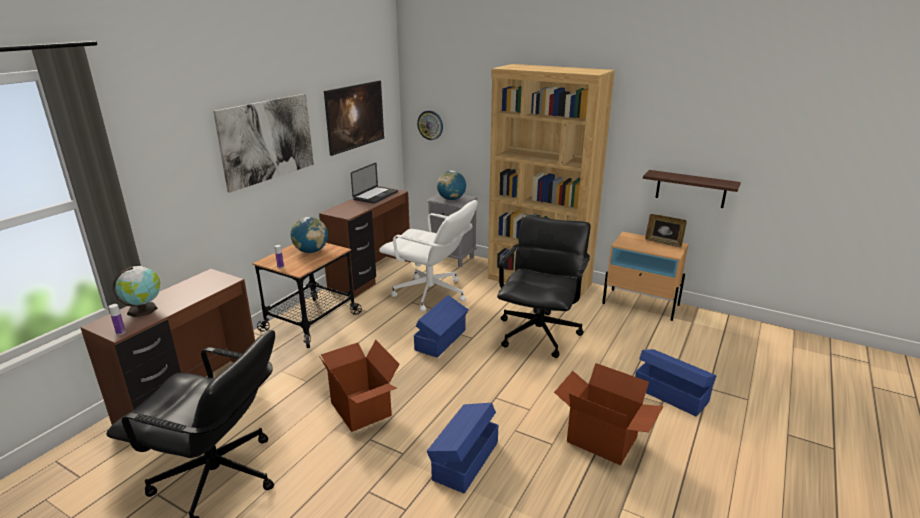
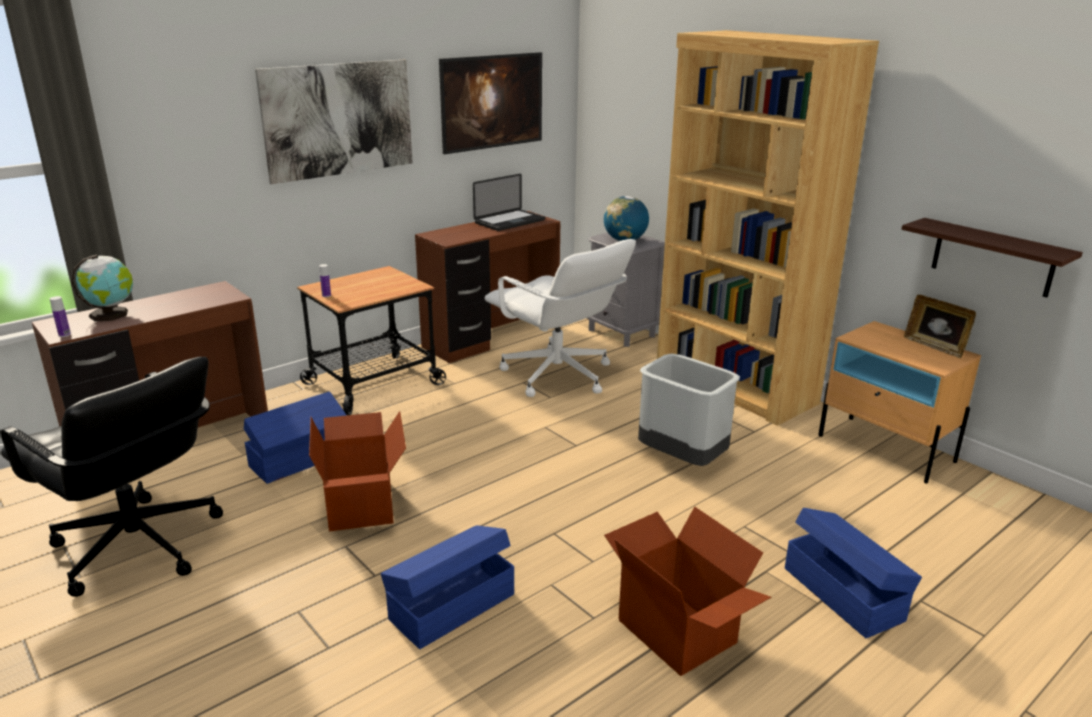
camera: 20 degrees right, 0 degrees up
globe [291,217,328,253] -> none
blue storage box [414,295,468,358] -> blue storage box moved to [244,391,347,484]
wall clock [417,110,443,140] -> none
black office chair [497,215,591,358] -> grey trash can [638,354,740,466]

